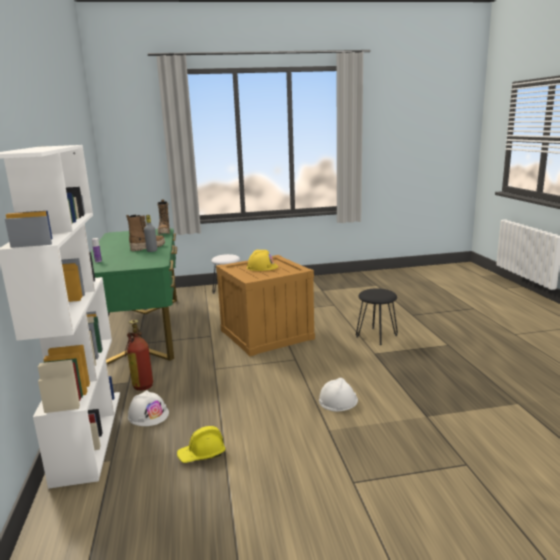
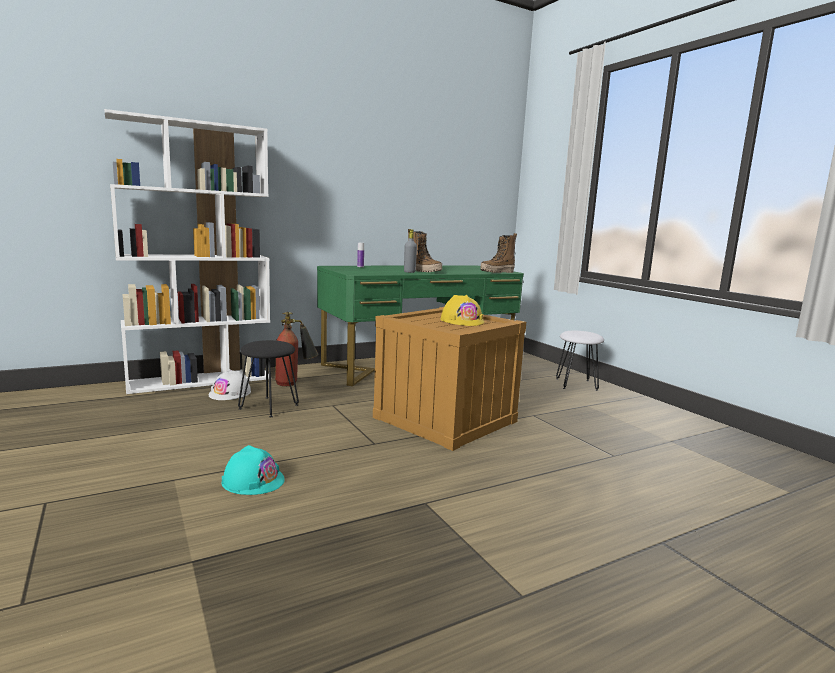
camera: 70 degrees right, 5 degrees down
yellow hard hat [177,426,226,463] -> none
white hard hat [319,378,358,411] -> turquoise hard hat [221,445,285,495]
black stool [356,288,398,345] -> black stool moved to [238,340,299,417]

